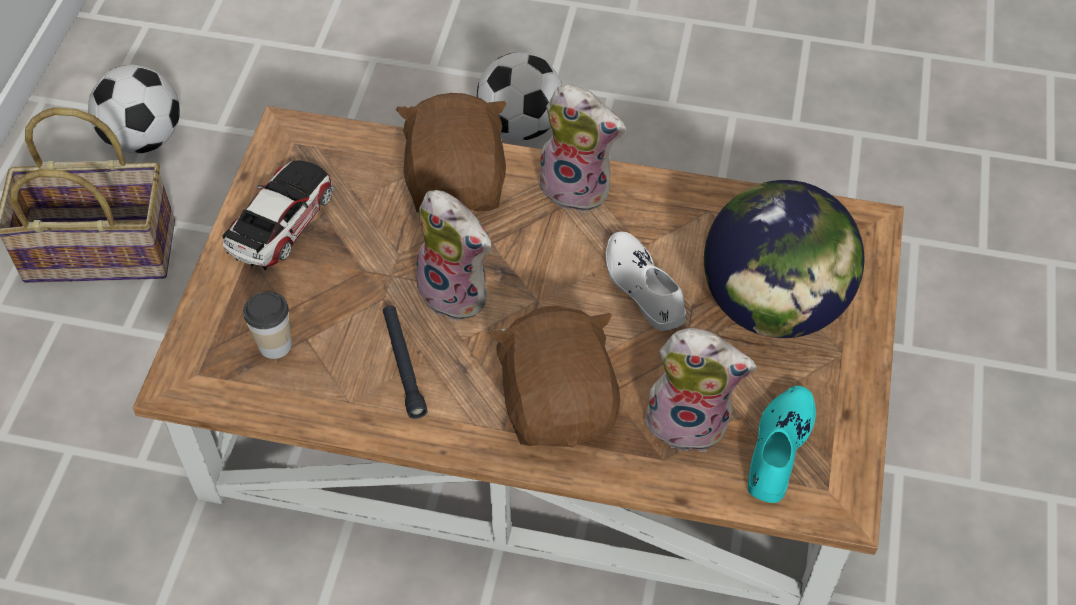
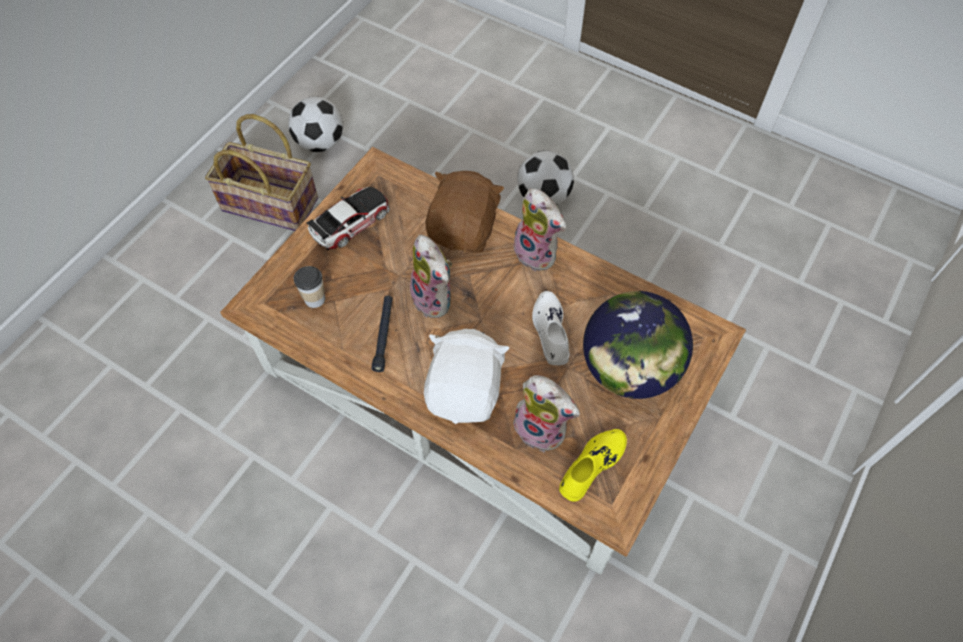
camera: 20 degrees right, 5 degrees up
brown plush toy [489,306,620,448] -> white plush toy [424,329,509,424]
turquoise shoe [748,386,816,503] -> yellow shoe [559,429,627,502]

